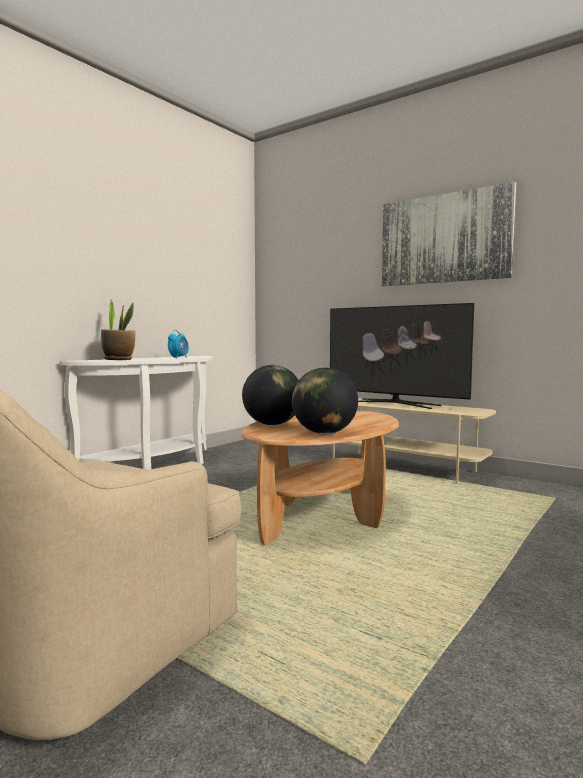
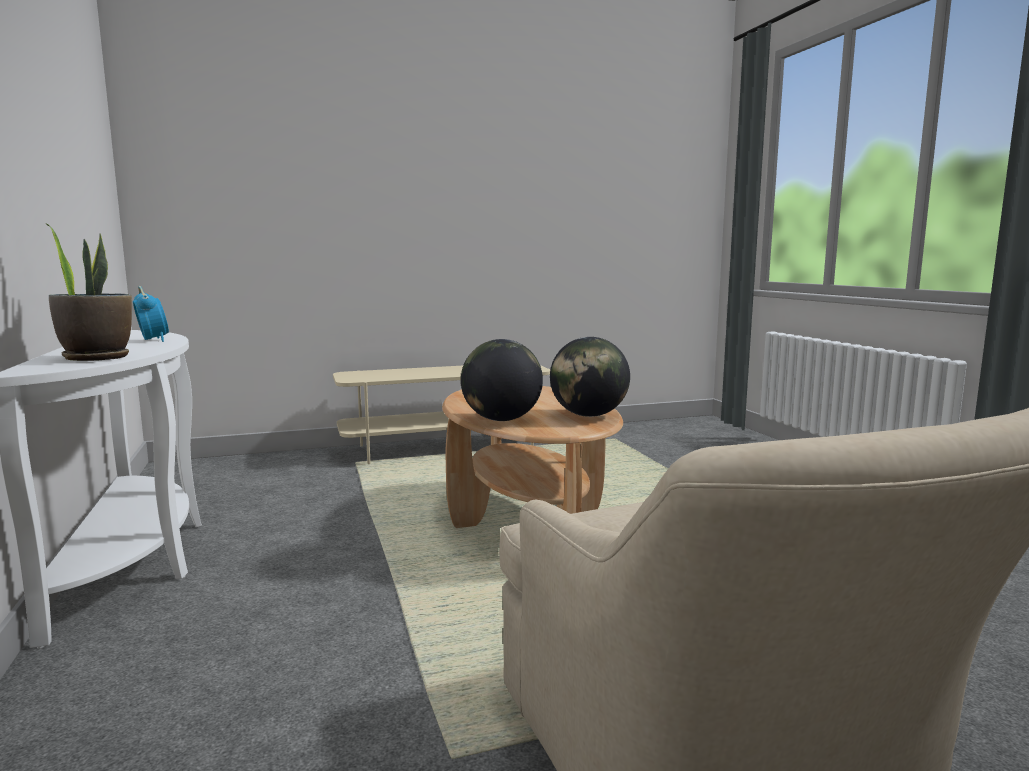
camera: 55 degrees left, 5 degrees up
television [330,303,474,409] -> none
picture [382,182,516,286] -> none

